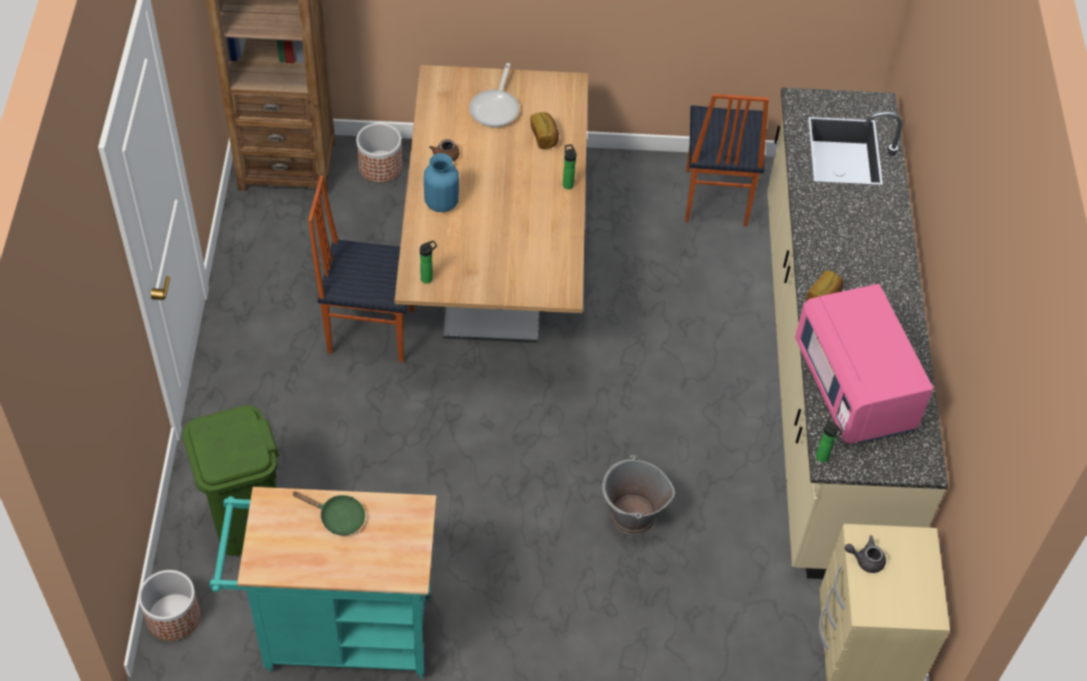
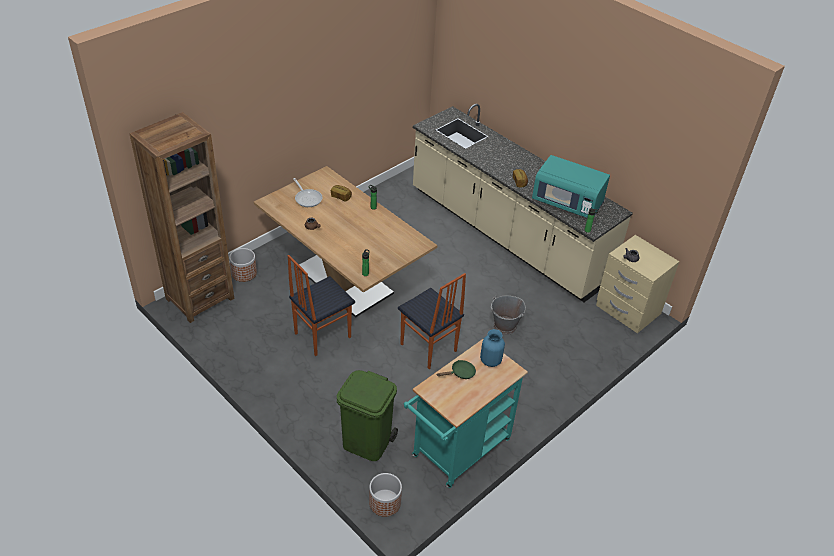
camera: 45 degrees left, 10 degrees down
blue vase [424,153,459,212] -> blue vase moved to [480,329,505,367]
chair [685,94,769,227] -> chair moved to [398,273,466,369]
pink microwave [795,284,933,444] -> turquoise microwave [532,155,610,218]

